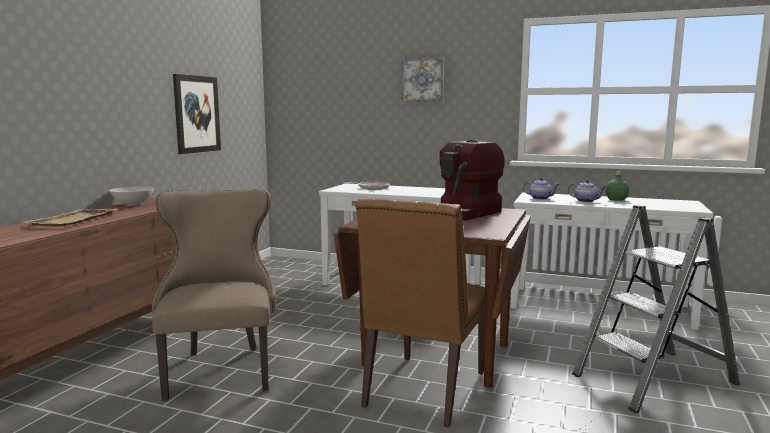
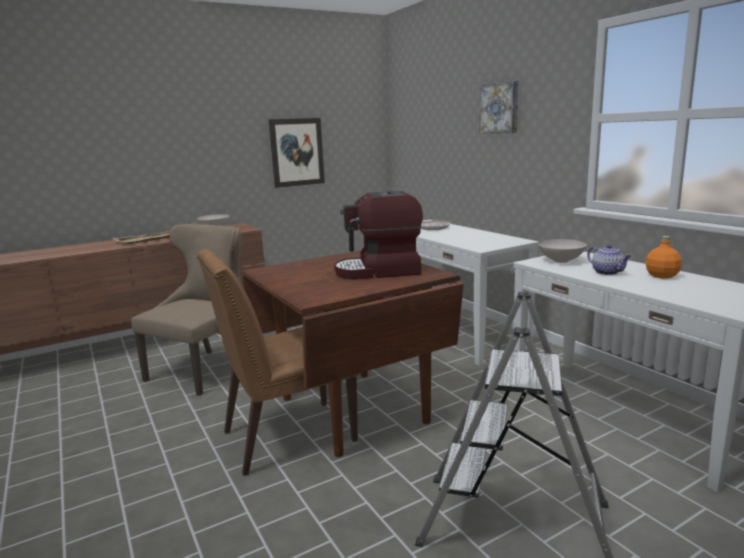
camera: 40 degrees right, 5 degrees up
teapot [523,178,559,200] -> white bowl [538,239,587,263]
green bottle [605,172,629,201] -> orange bottle [646,236,682,278]

